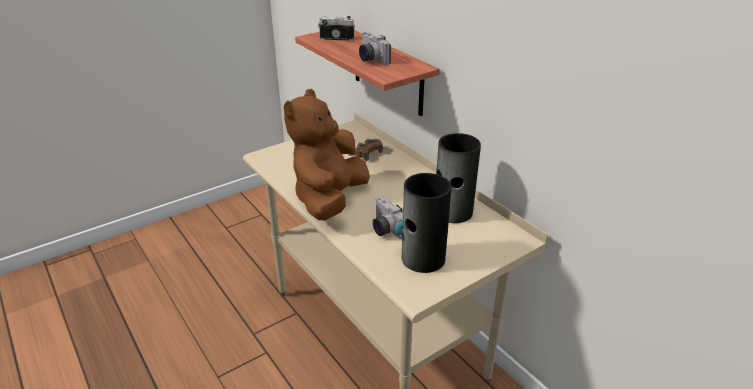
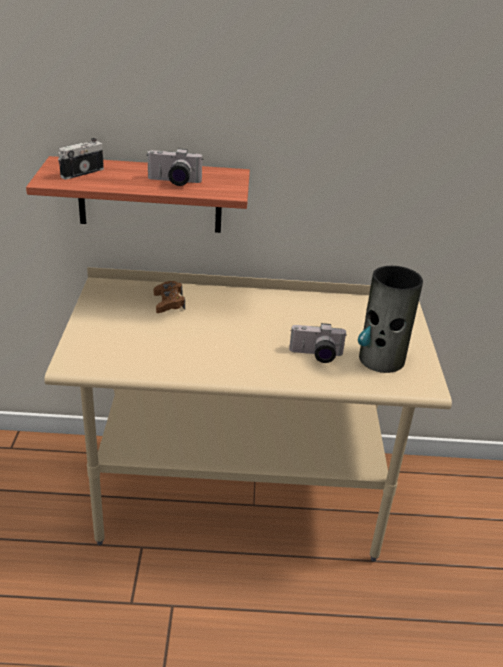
camera: 55 degrees left, 0 degrees up
brown plush toy [284,89,370,220] -> none
vase [436,133,481,223] -> none

